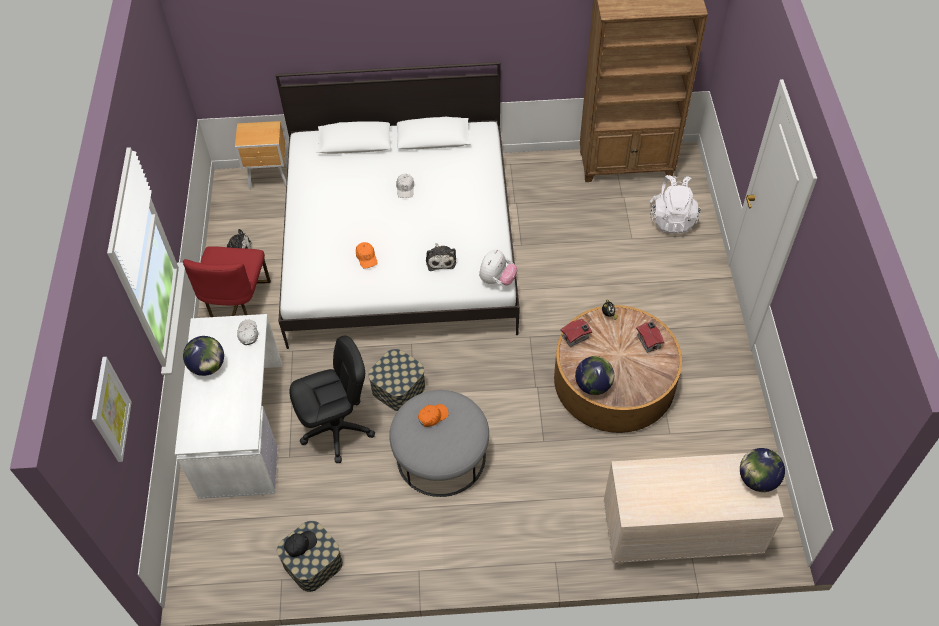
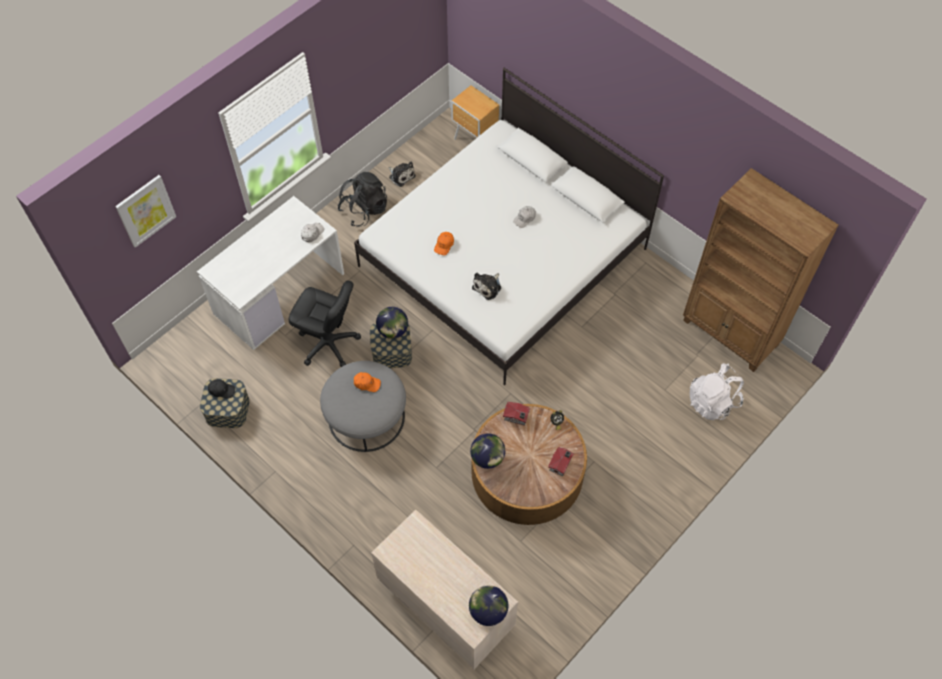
camera: 45 degrees right, 5 degrees up
red chair [183,246,271,317] -> black backpack [338,172,387,227]
globe [183,336,224,376] -> globe moved to [376,307,408,339]
plush toy [479,249,518,286] -> none

